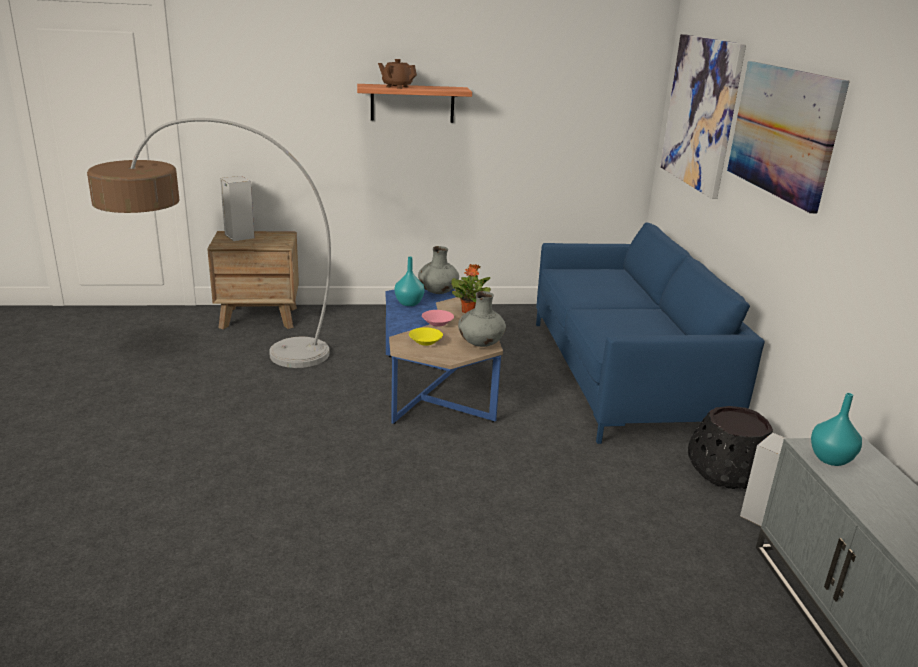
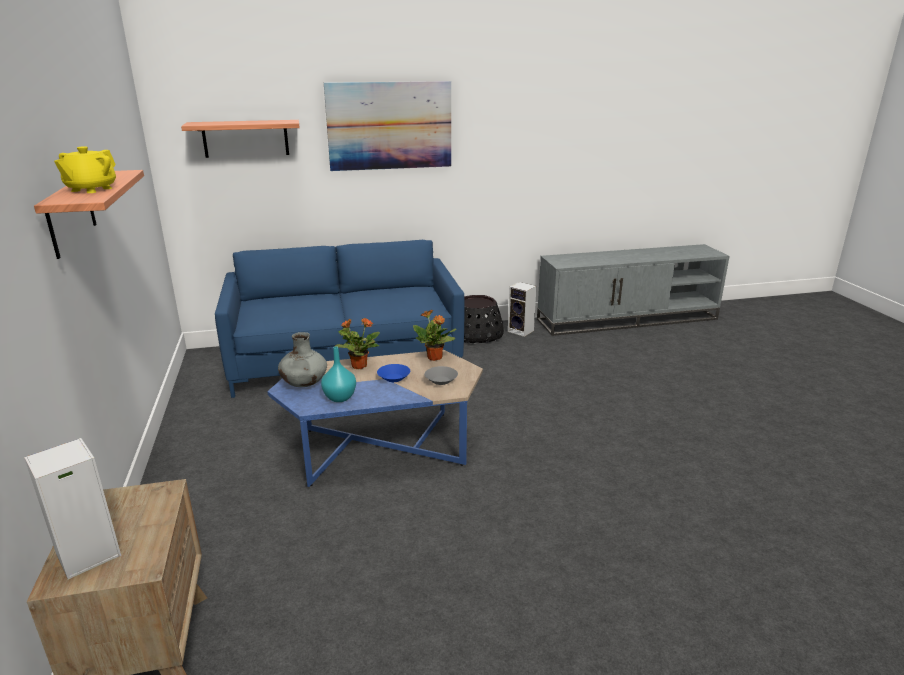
camera: 95 degrees left, 0 degrees up
floor lamp [87,118,331,368] -> none
brown teapot [378,59,417,89] -> yellow teapot [54,146,116,193]
yellow bowl [409,327,443,346] -> grey bowl [424,366,458,385]
pink bowl [422,310,454,327] -> blue bowl [377,364,410,382]
grey vase [458,291,506,347] -> potted plant [413,310,457,361]
picture [660,34,746,199] -> shelf [181,120,300,158]
turquoise vase [811,393,862,466] -> none

